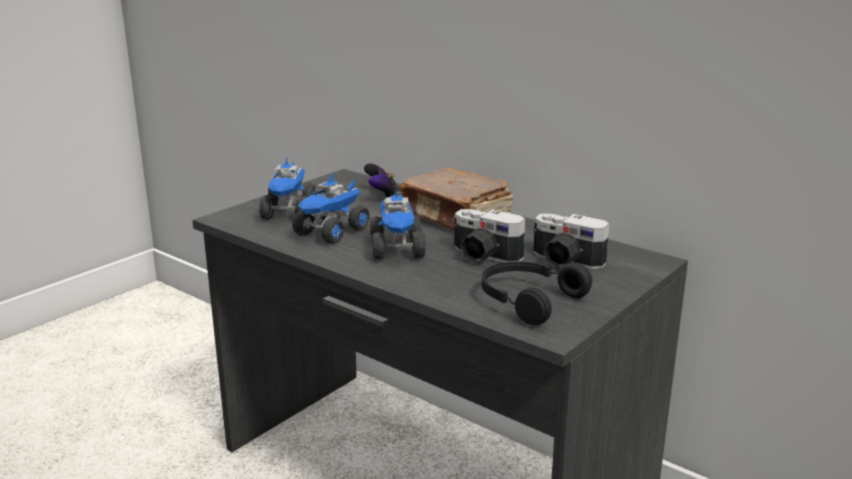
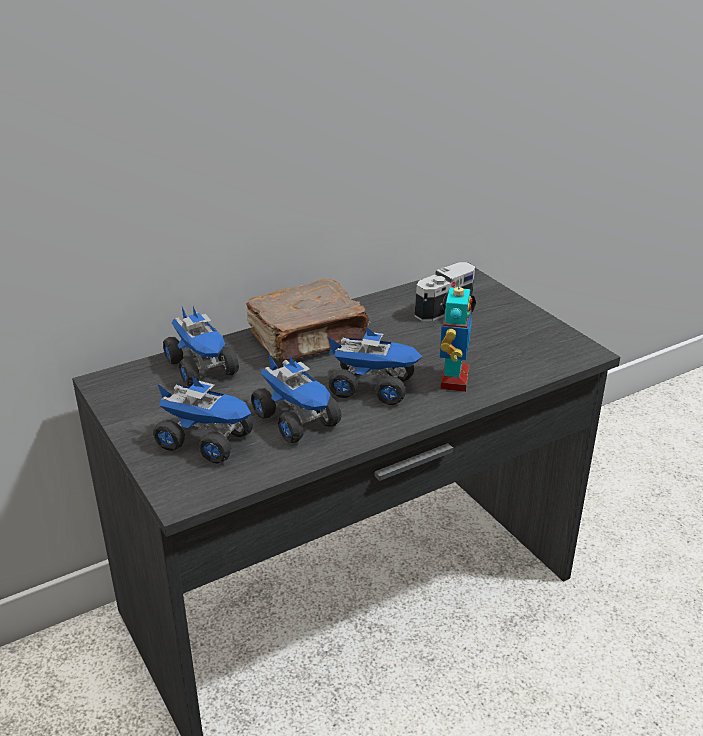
camera: 70 degrees left, 10 degrees up
game controller [364,163,399,198] -> toy truck [163,306,239,386]
camera [455,209,525,263] -> none
black headphones [482,261,592,325] -> none
none -> toy robot [440,277,473,392]

